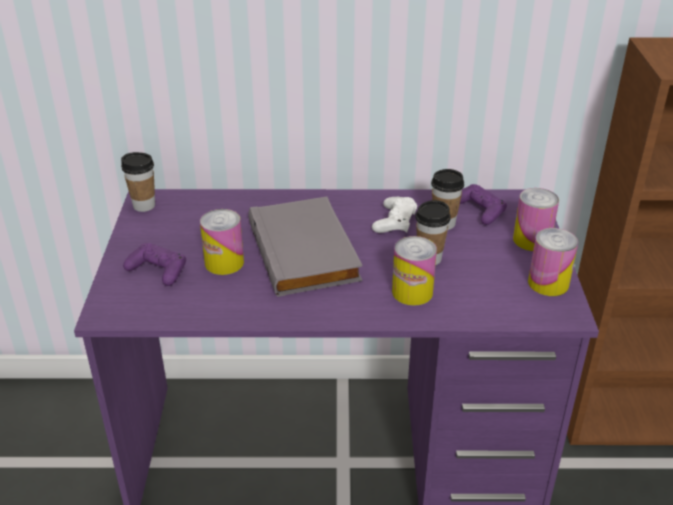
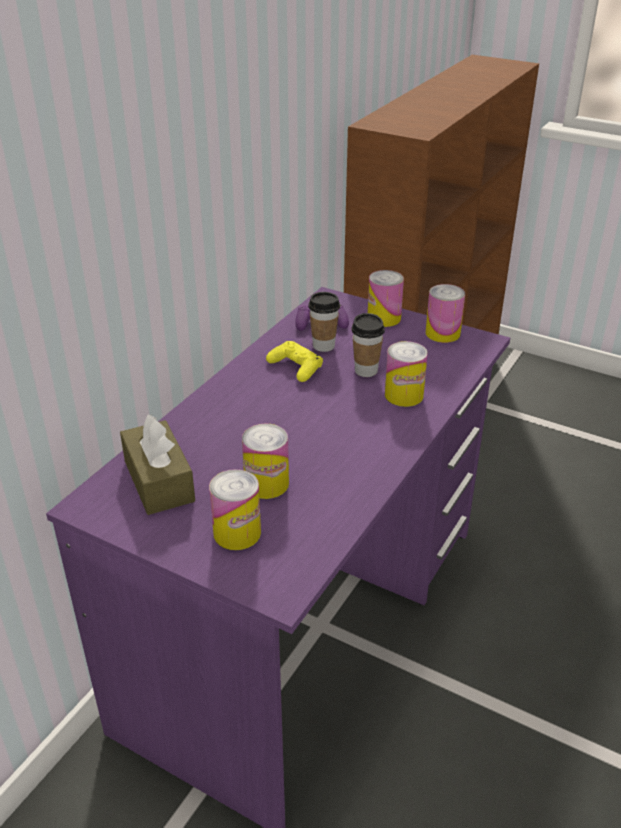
camera: 60 degrees left, 0 degrees up
cup [121,152,155,212] -> none
purple game controller [123,243,186,286] -> can [209,469,261,550]
grey book [248,196,362,297] -> none
white game controller [372,197,417,233] -> yellow game controller [266,341,323,382]
none -> brown tissue box [120,415,195,515]

